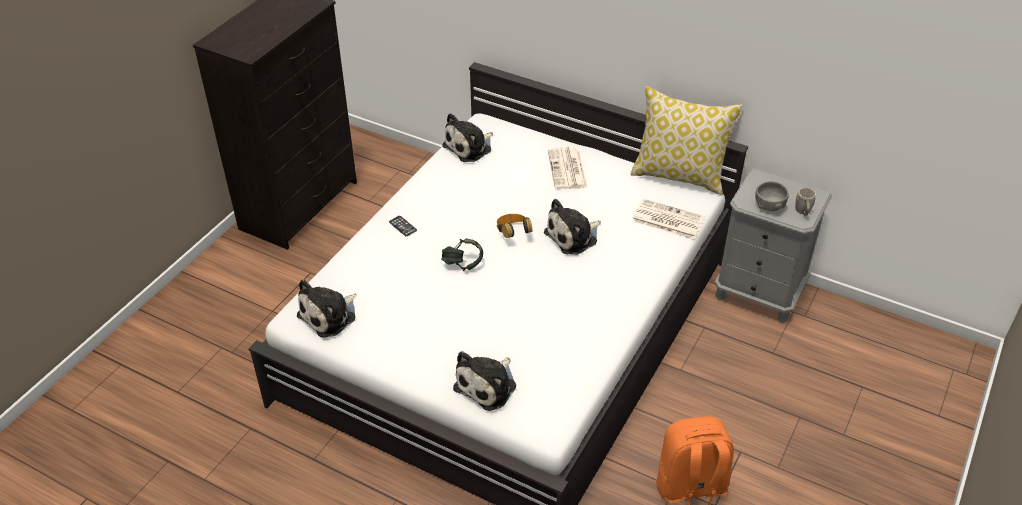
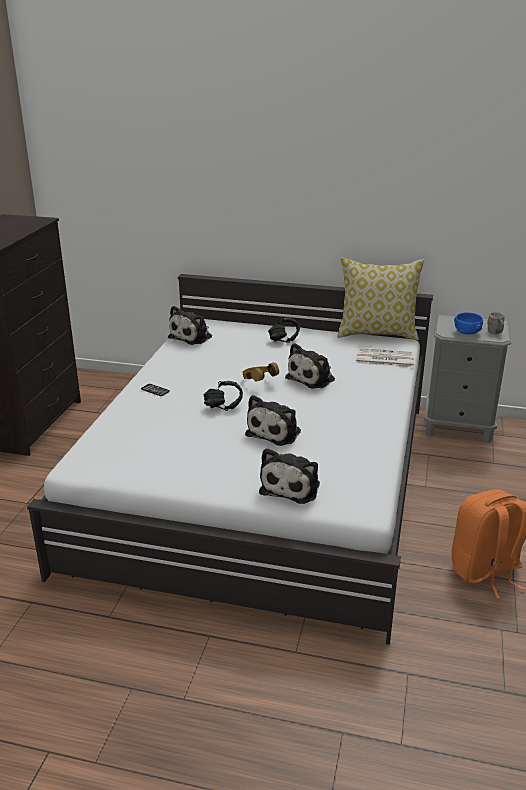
camera: 15 degrees left, 15 degrees down
plush toy [297,279,357,338] -> plush toy moved to [245,395,301,446]
newspaper [548,147,587,189] -> headphones [268,318,300,343]
grey bowl [755,181,789,211] -> blue bowl [454,312,483,335]

